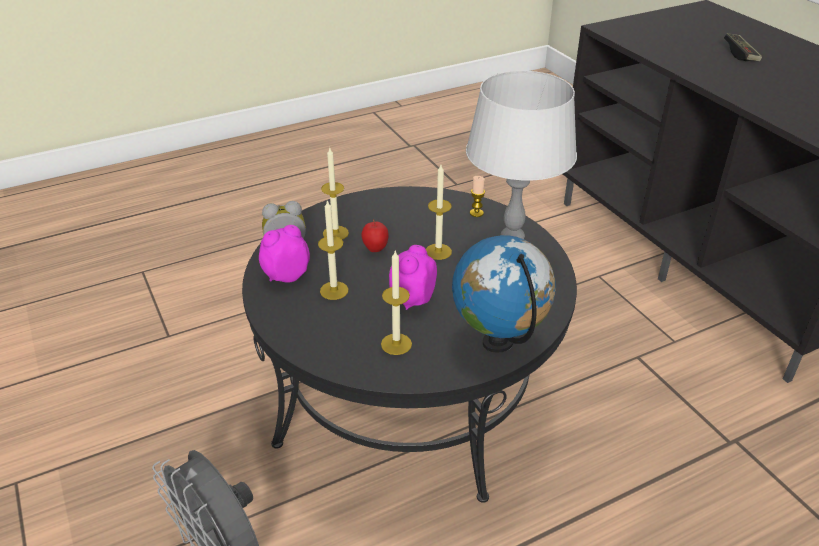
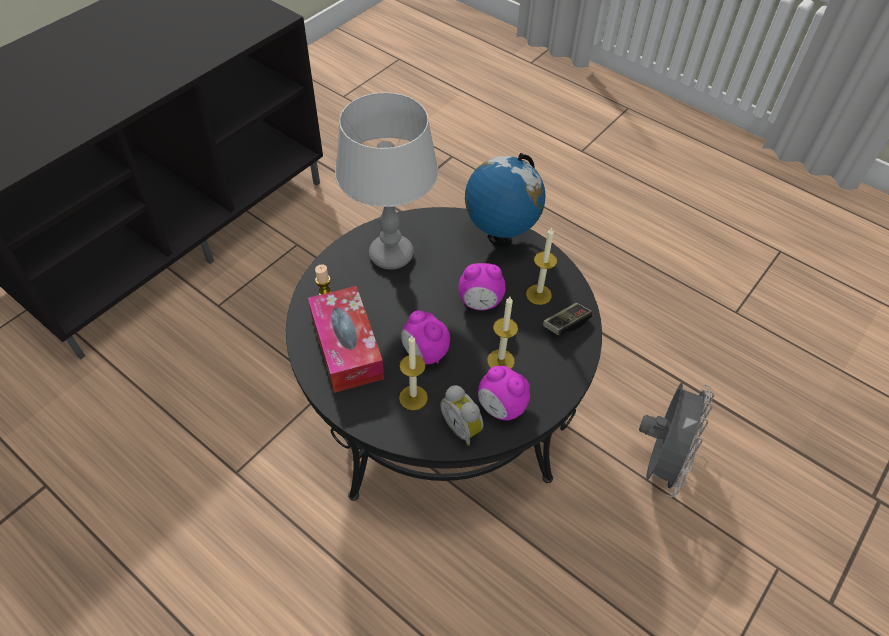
camera: 115 degrees left, 15 degrees up
apple [361,219,389,252] -> alarm clock [401,310,450,364]
candle [426,165,452,260] -> none
game controller [724,33,762,61] -> game controller moved to [543,303,592,335]
none -> tissue box [308,286,384,393]

